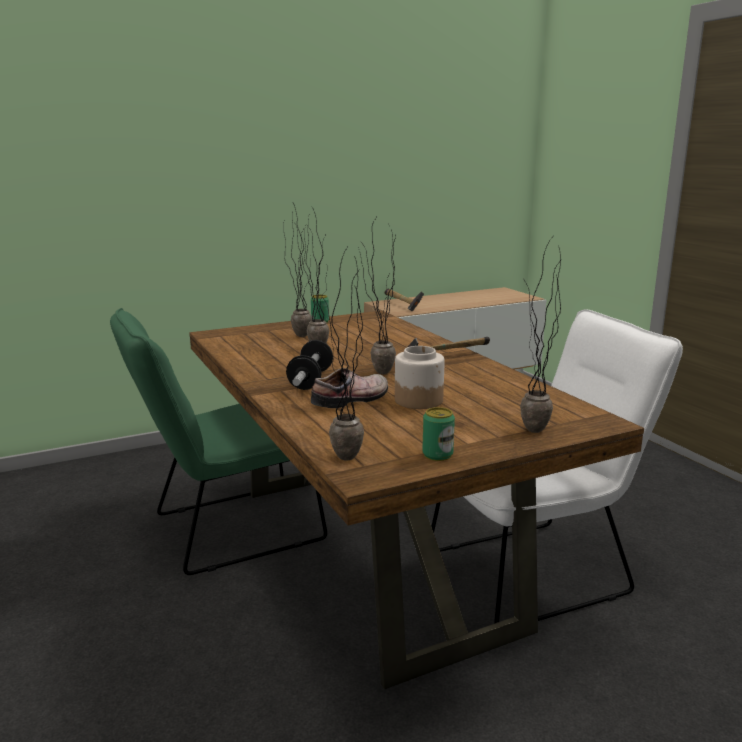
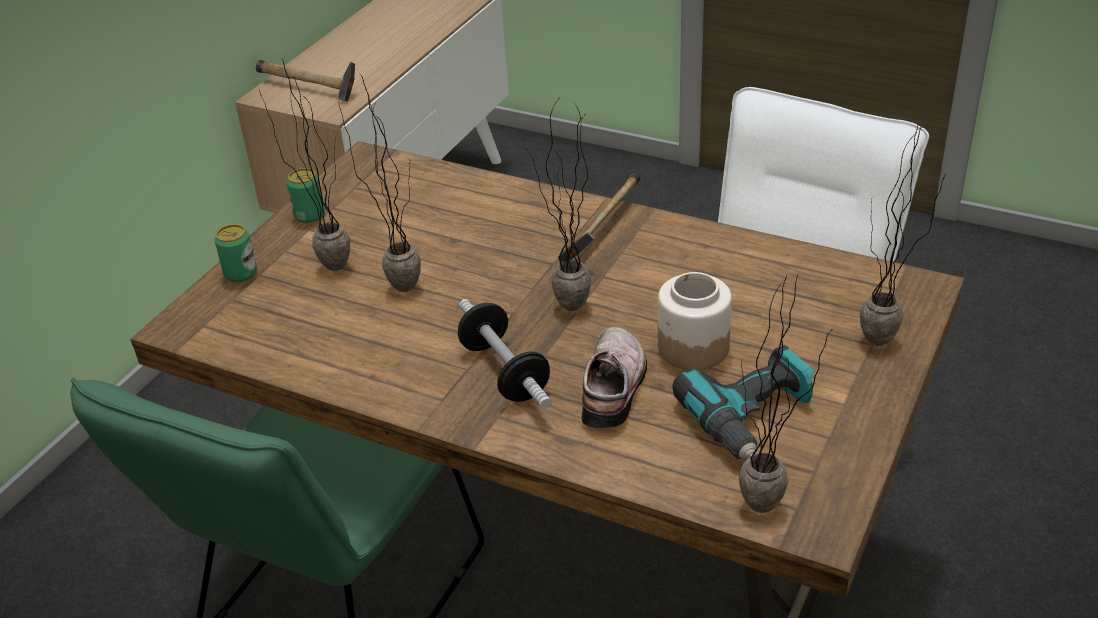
camera: 35 degrees left, 20 degrees up
can [422,407,455,461] -> can moved to [214,224,257,283]
none -> power drill [673,345,815,459]

